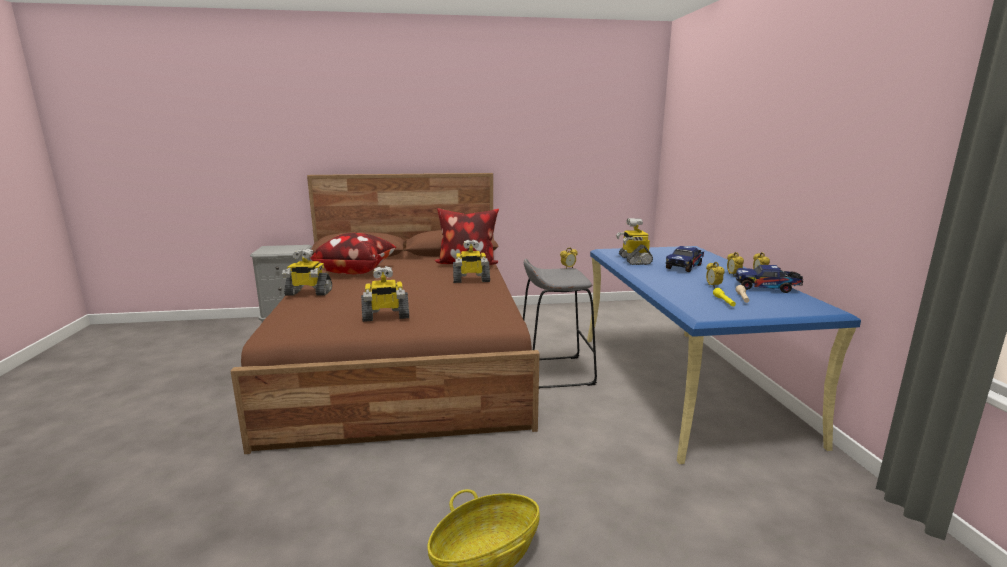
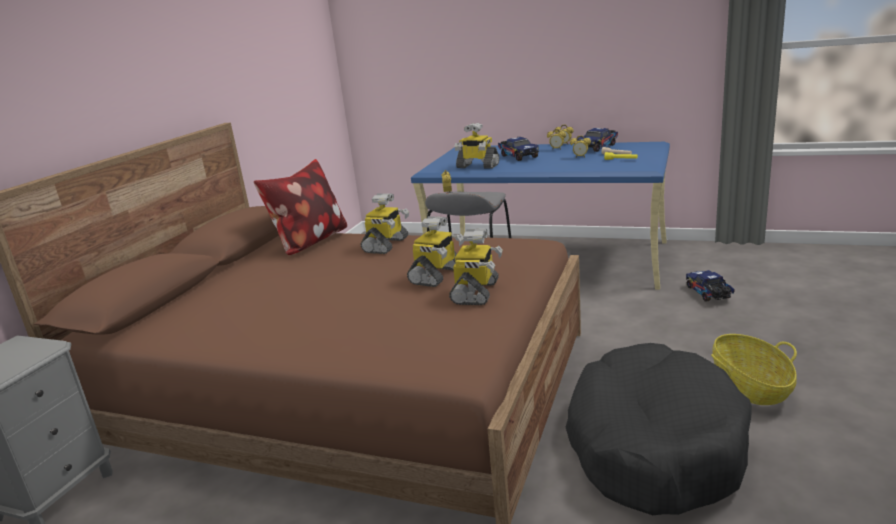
camera: 60 degrees left, 5 degrees up
toy robot [282,249,332,296] -> toy robot moved to [407,216,464,287]
pillow [310,233,396,274] -> none
none -> black dog bed [566,343,752,515]
none -> toy truck [686,270,735,302]

